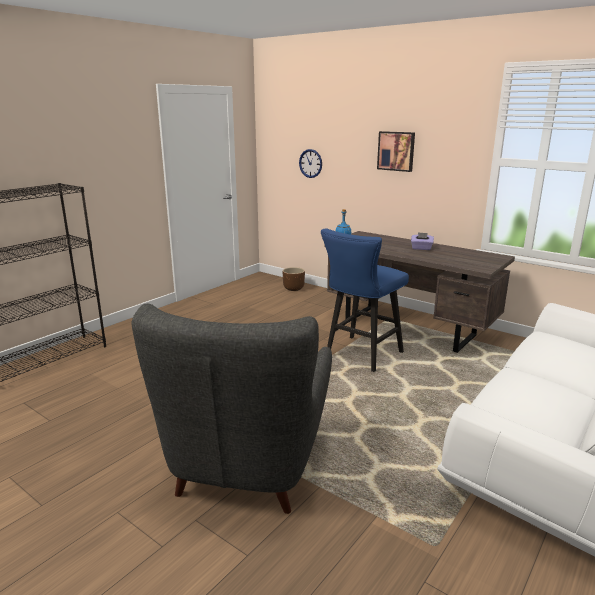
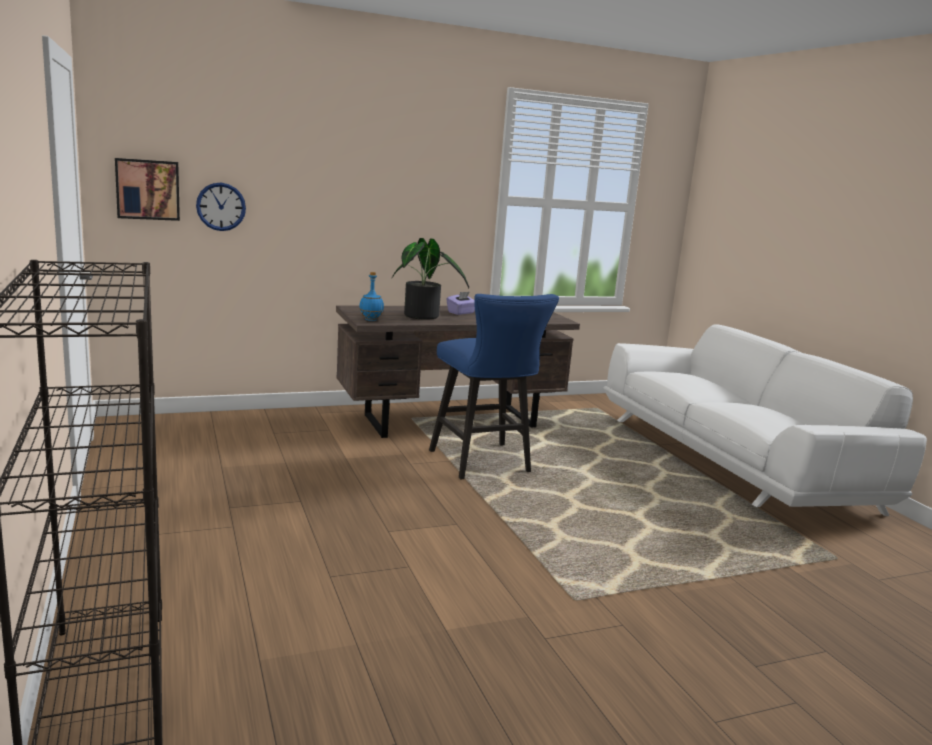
camera: 60 degrees left, 5 degrees down
grey armchair [131,303,332,514] -> none
brown planter [283,267,305,291] -> none
picture [377,131,415,172] -> picture moved to [115,158,180,221]
none -> potted plant [392,238,469,320]

